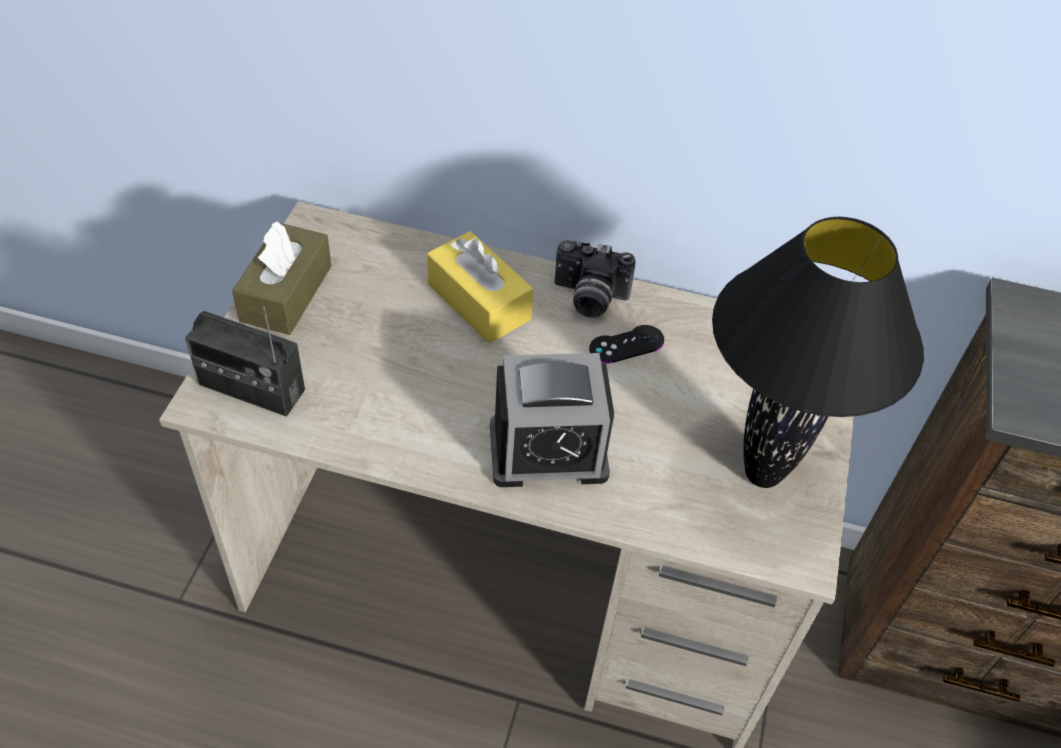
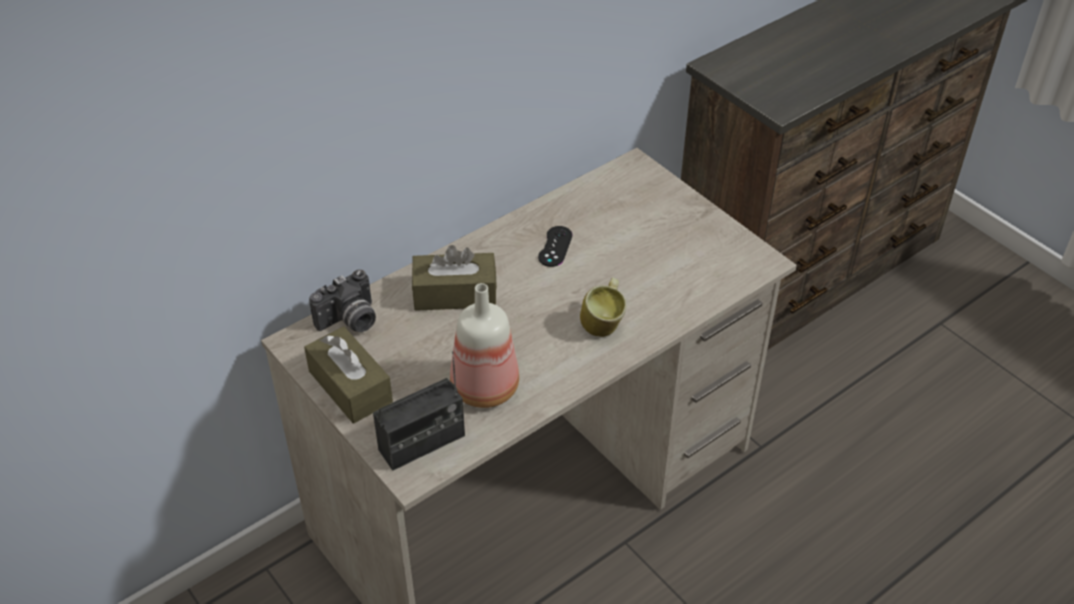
camera: 50 degrees left, 5 degrees down
yellow tissue box [427,231,534,343] -> brown tissue box [412,245,497,311]
alarm clock [490,353,614,487] -> mug [580,277,626,337]
camera [554,240,635,318] -> camera moved to [309,270,376,332]
black table lamp [712,217,924,488] -> none
none -> bottle [450,283,519,408]

